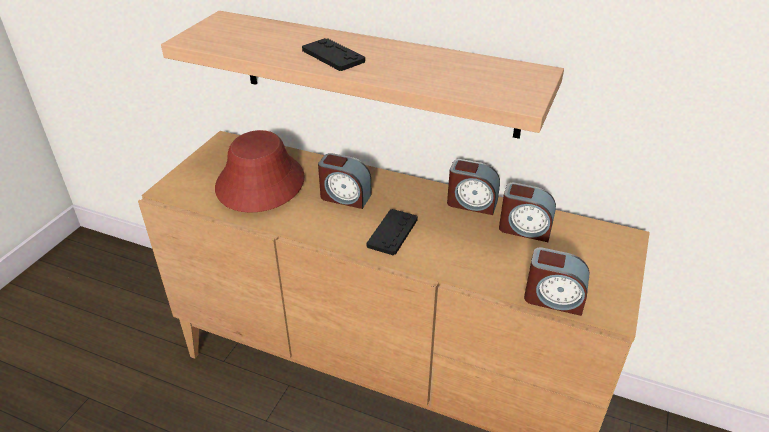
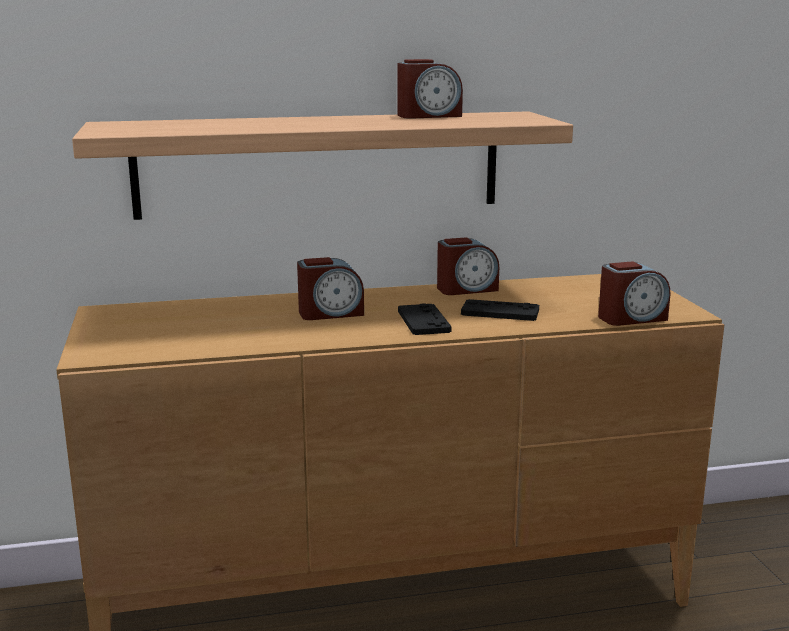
camera: 35 degrees left, 20 degrees down
red hat [215,130,305,213] -> none
black game controller [302,38,365,71] -> black game controller moved to [461,299,539,321]
alarm clock [499,183,556,242] -> alarm clock moved to [397,59,463,119]

